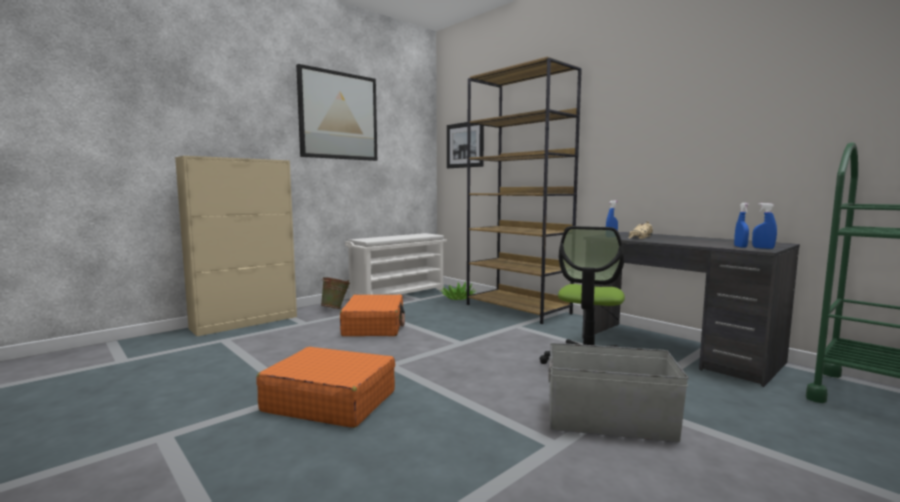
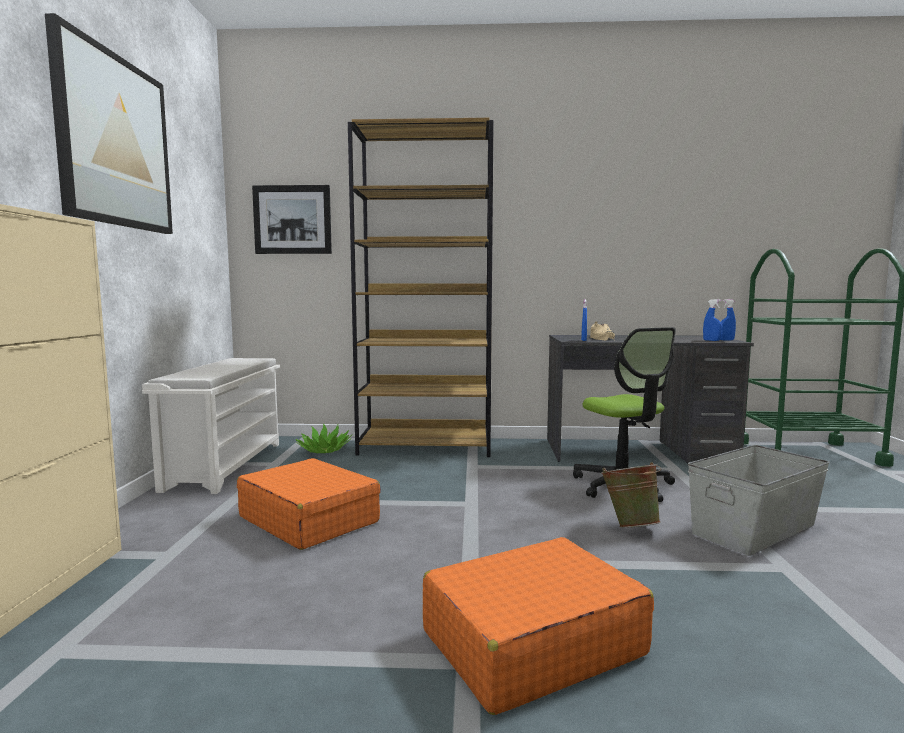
camera: 45 degrees left, 0 degrees up
green bucket [321,277,350,309] -> green bucket moved to [601,462,662,528]

